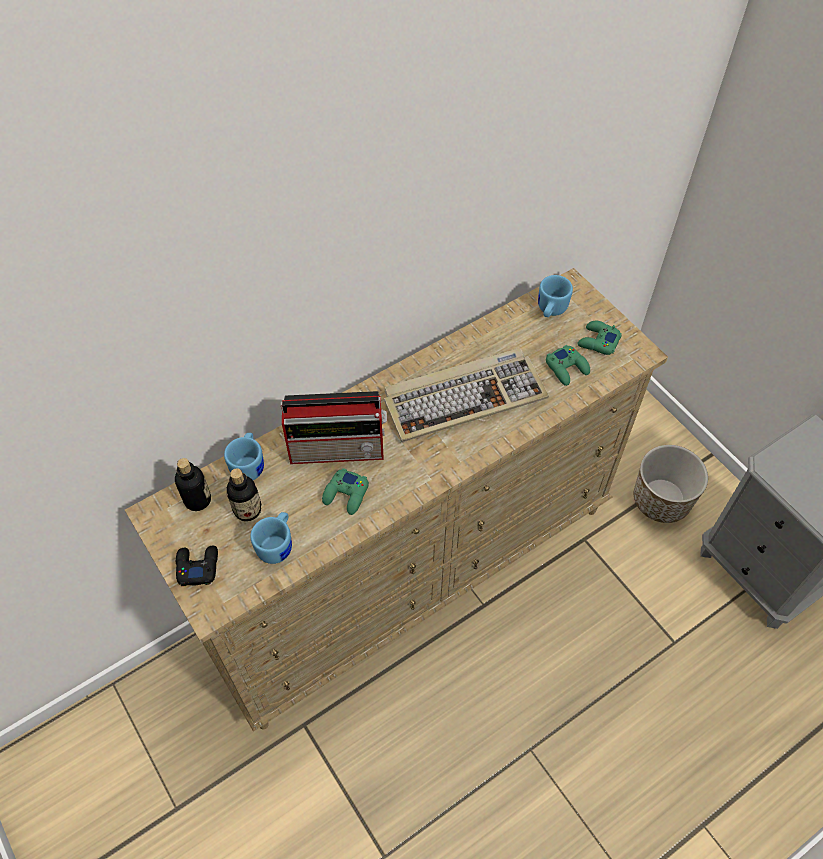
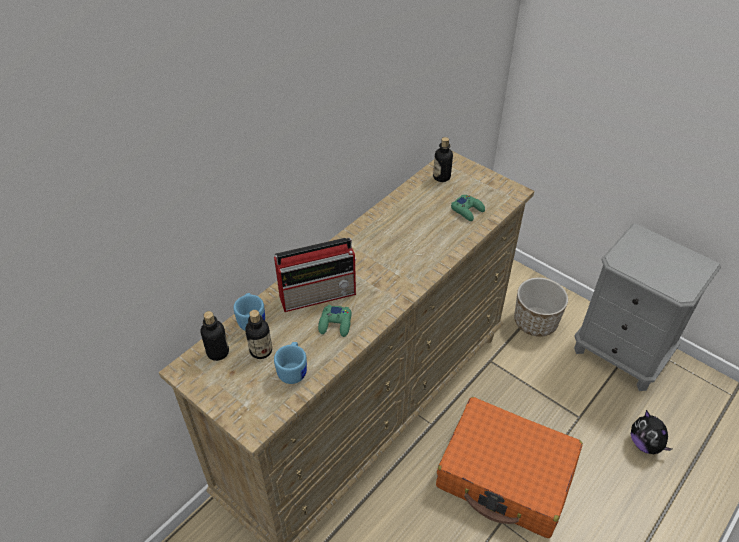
camera: 15 degrees left, 10 degrees down
black game controller [176,546,218,586] -> none
keyboard [384,348,549,442] -> none
blue mug [538,275,573,317] -> bottle [433,137,453,182]
green game controller [578,321,622,355] -> none
none -> orange suitcase [436,397,583,538]
none -> plush toy [631,410,672,454]

